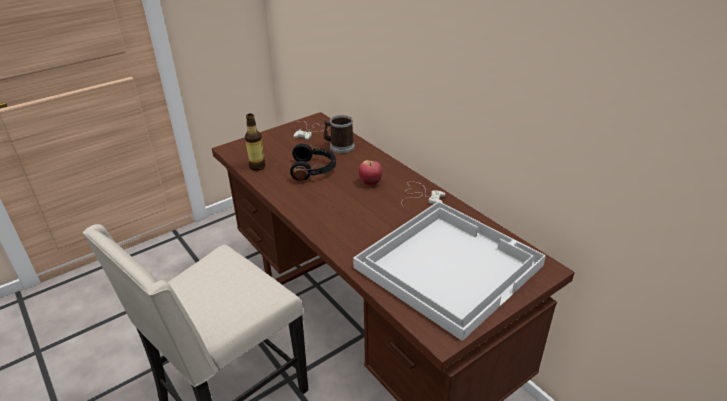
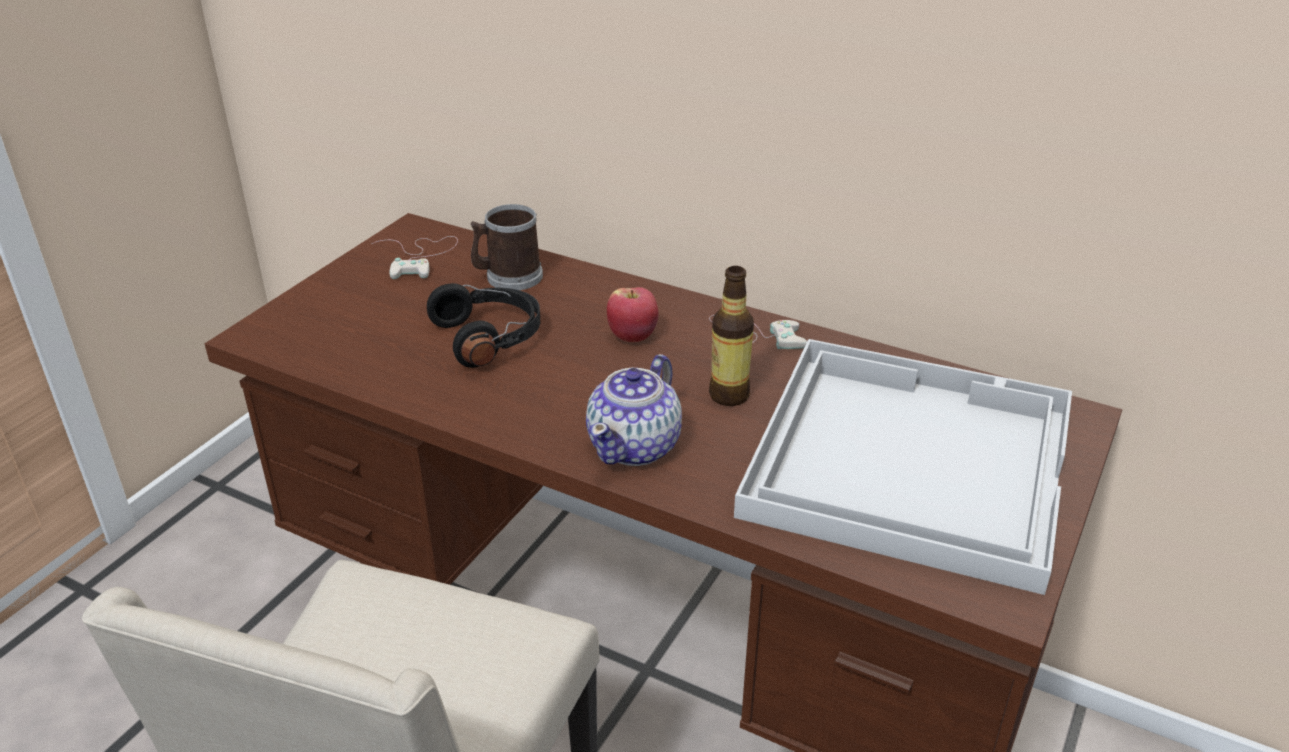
camera: 25 degrees left, 0 degrees up
bottle [245,113,266,171] -> bottle moved to [709,266,754,406]
none -> teapot [586,354,682,466]

